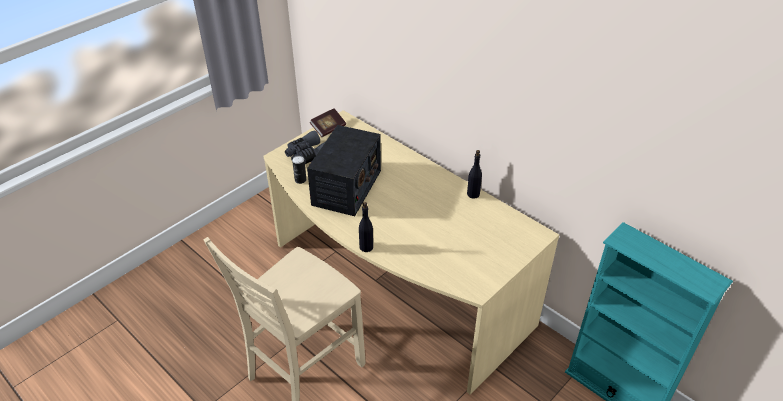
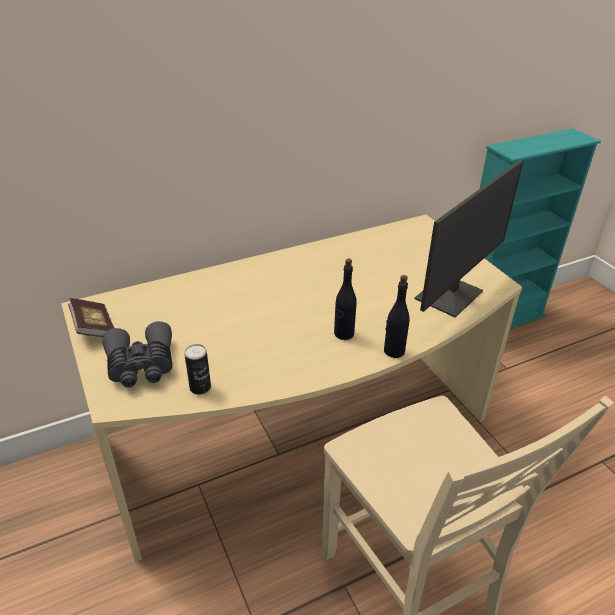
camera: 70 degrees left, 5 degrees down
radio [307,125,381,216] -> none
black bottle [467,150,482,199] -> black bottle moved to [334,259,357,340]
none -> monitor [414,160,523,318]

